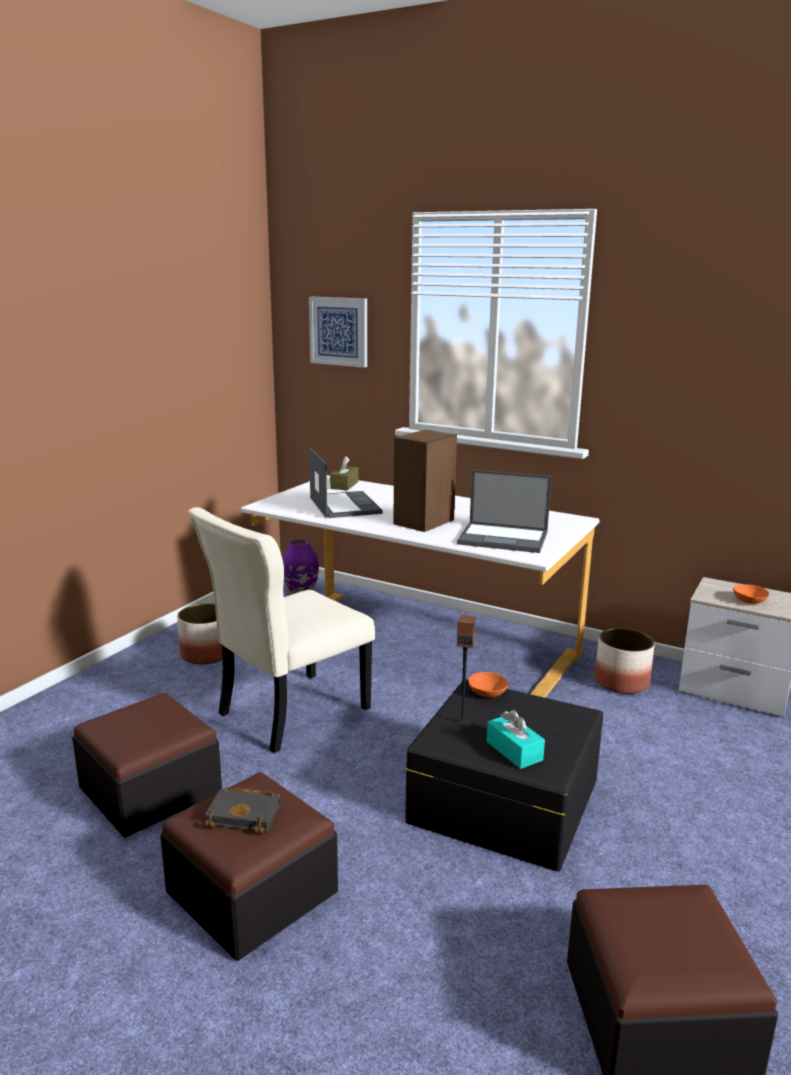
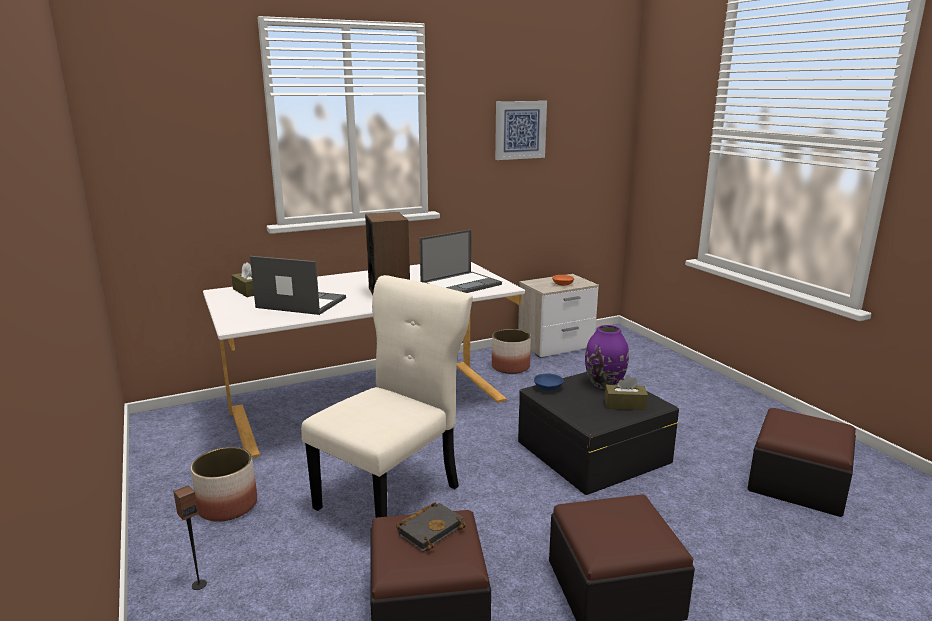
camera: 55 degrees left, 0 degrees up
beige chair [188,507,375,753] -> beige chair turned 135 degrees counterclockwise [301,275,473,518]
black book [205,787,281,833] -> black book moved to [396,503,466,552]
purple vase [282,540,319,594] -> purple vase moved to [585,325,629,389]
picture [309,297,367,368] -> picture moved to [495,101,547,160]
speaker [455,615,476,727] -> speaker moved to [173,485,207,590]
orange bowl [468,672,508,697] -> blue bowl [534,374,564,391]
turquoise tissue box [487,710,545,769] -> brown tissue box [604,375,648,410]

